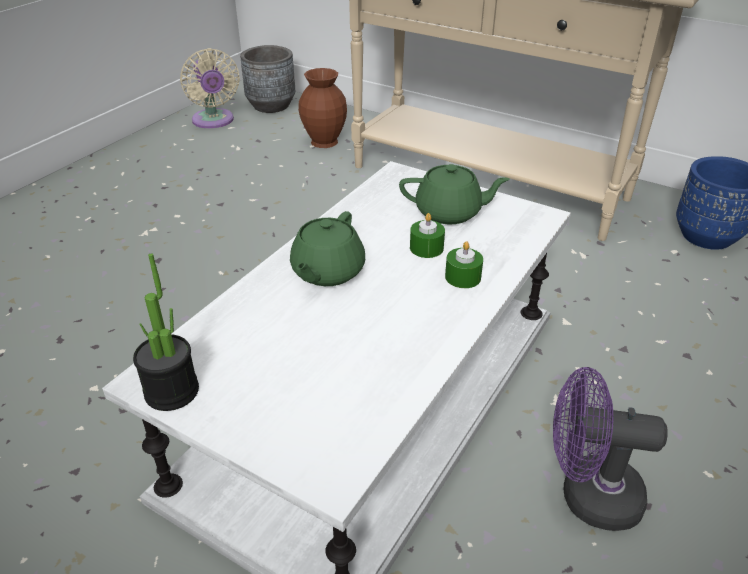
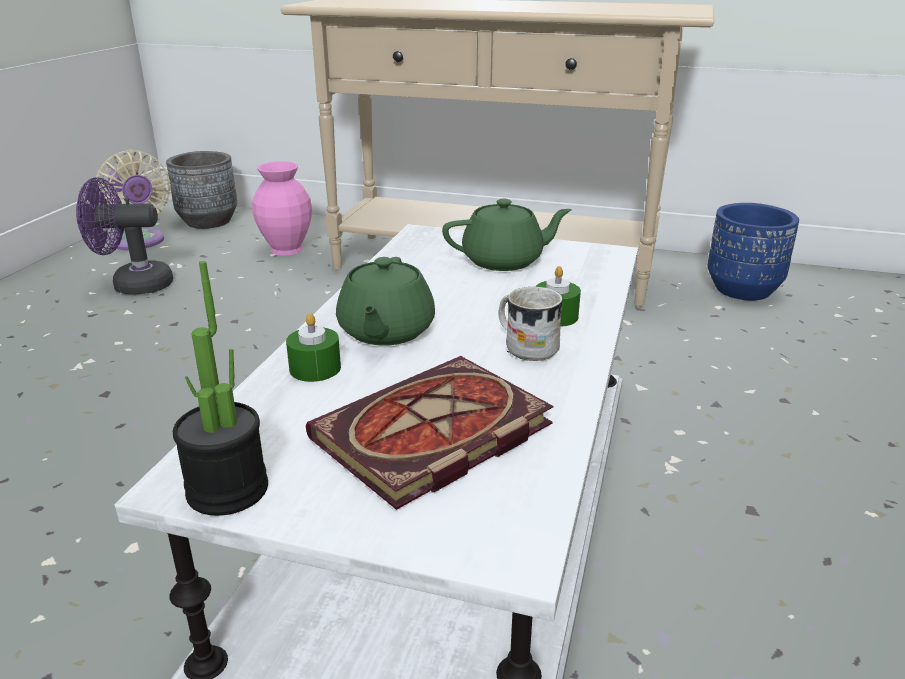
camera: 15 degrees left, 10 degrees down
brown vase [298,68,347,148] -> pink vase [252,161,312,255]
green candle [410,213,445,258] -> green candle moved to [286,313,341,382]
purple fan [553,367,668,531] -> purple fan moved to [76,177,173,294]
none -> book [306,356,554,510]
none -> white mug [499,287,562,361]

